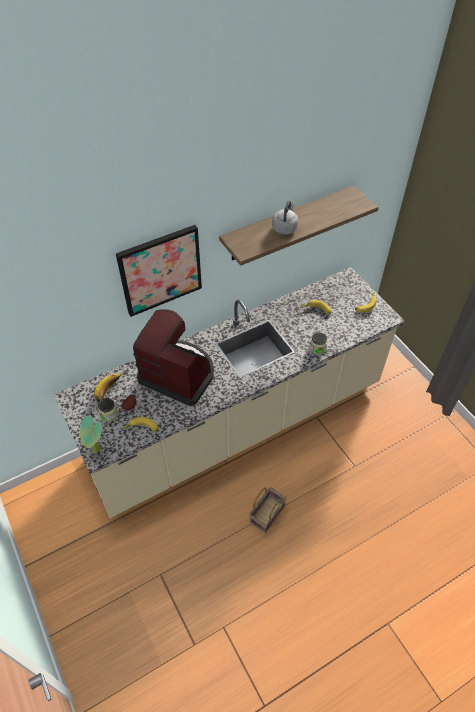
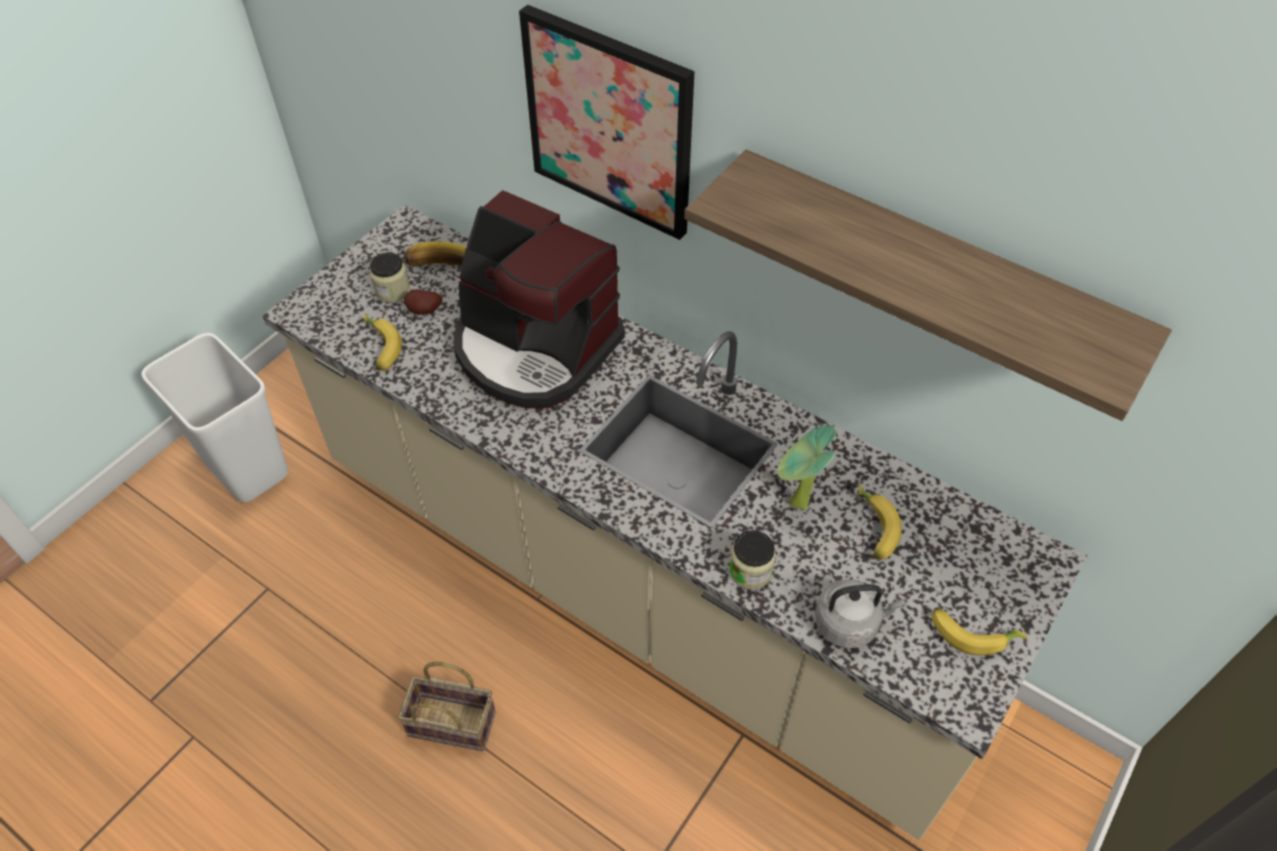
camera: 65 degrees right, 0 degrees up
potted plant [80,416,102,454] -> potted plant moved to [778,425,836,510]
coffee machine [133,309,214,406] -> coffee machine turned 120 degrees clockwise [454,190,625,408]
grey kettle [272,200,298,235] -> grey kettle moved to [815,579,905,648]
none -> white trash can [141,333,288,502]

